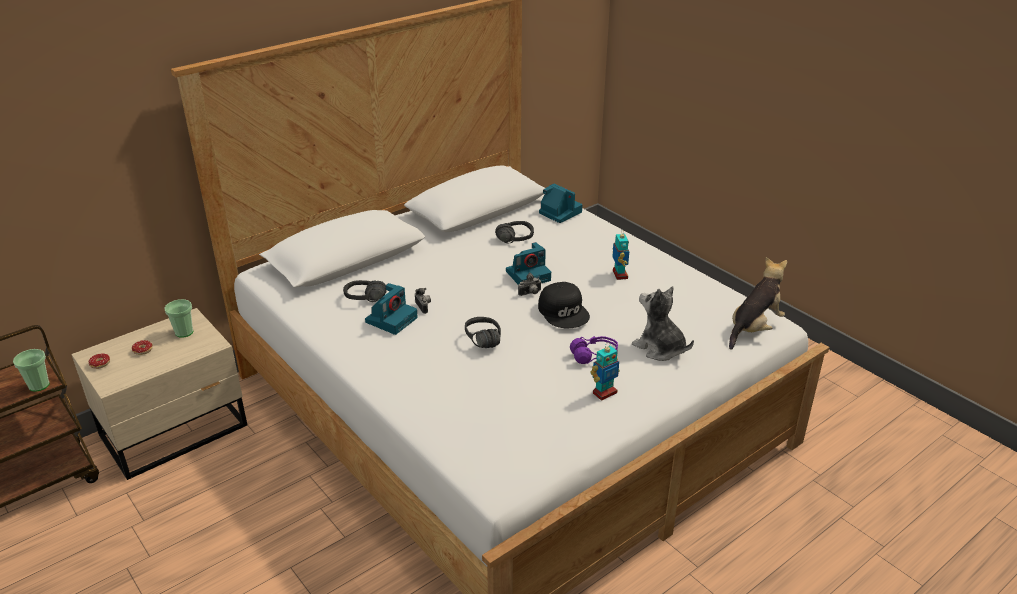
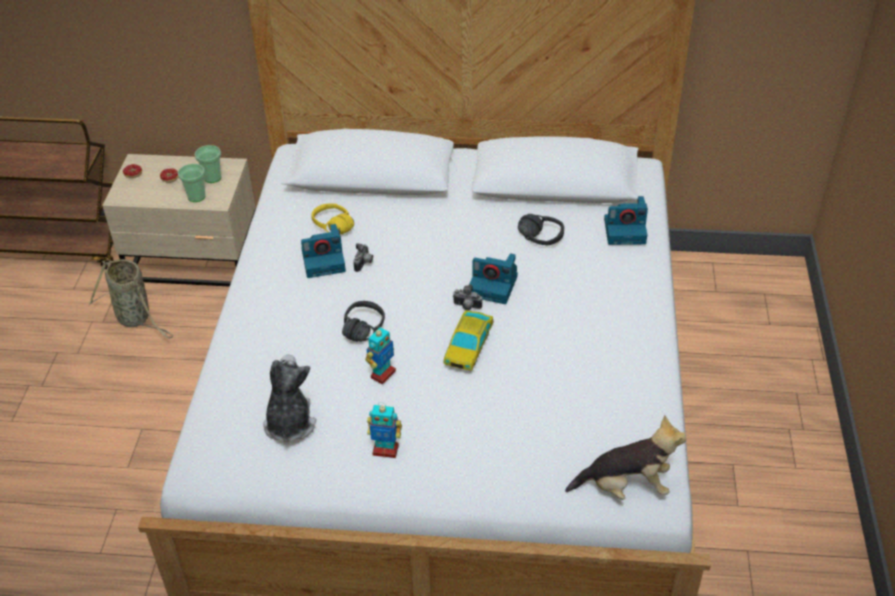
camera: 45 degrees right, 10 degrees up
cup [13,349,50,392] -> cup moved to [178,164,205,202]
black headphones [343,280,387,302] -> yellow headphones [312,203,354,234]
black cap [538,282,590,328] -> toy car [443,310,494,371]
camera [539,184,582,223] -> camera turned 90 degrees clockwise [604,196,648,245]
purple headphones [570,336,618,364] -> none
toy robot [612,229,629,280] -> toy robot moved to [365,326,396,384]
plush toy [632,286,694,361] -> plush toy moved to [263,354,316,443]
none -> basket [89,259,173,339]

